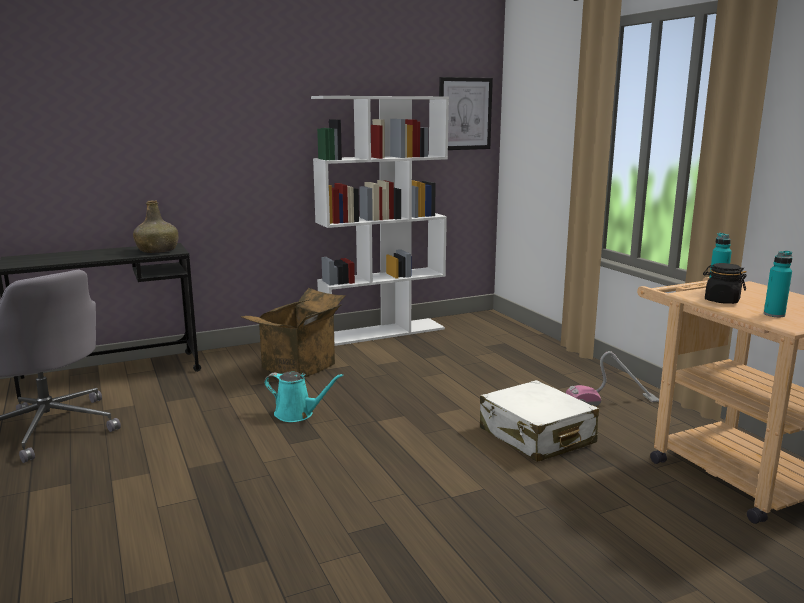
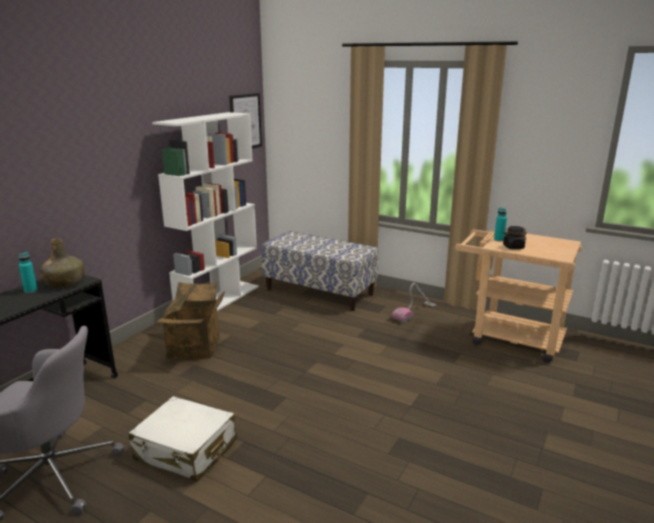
camera: 35 degrees left, 5 degrees up
turquoise watering can [264,372,343,422] -> none
white suitcase [480,380,599,462] -> white suitcase moved to [128,396,237,482]
turquoise bottle [764,251,792,317] -> turquoise bottle moved to [19,252,38,293]
none -> bench [261,231,378,311]

